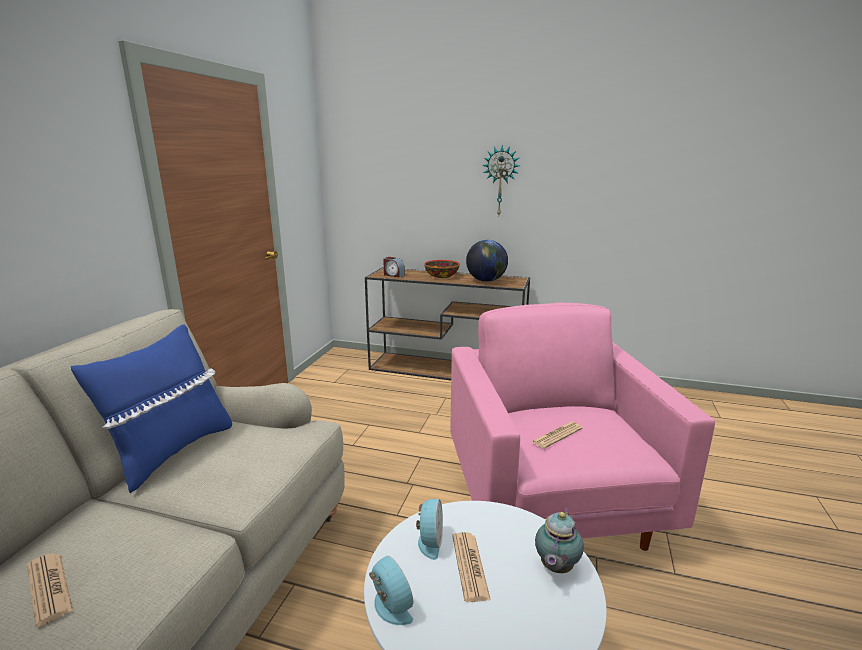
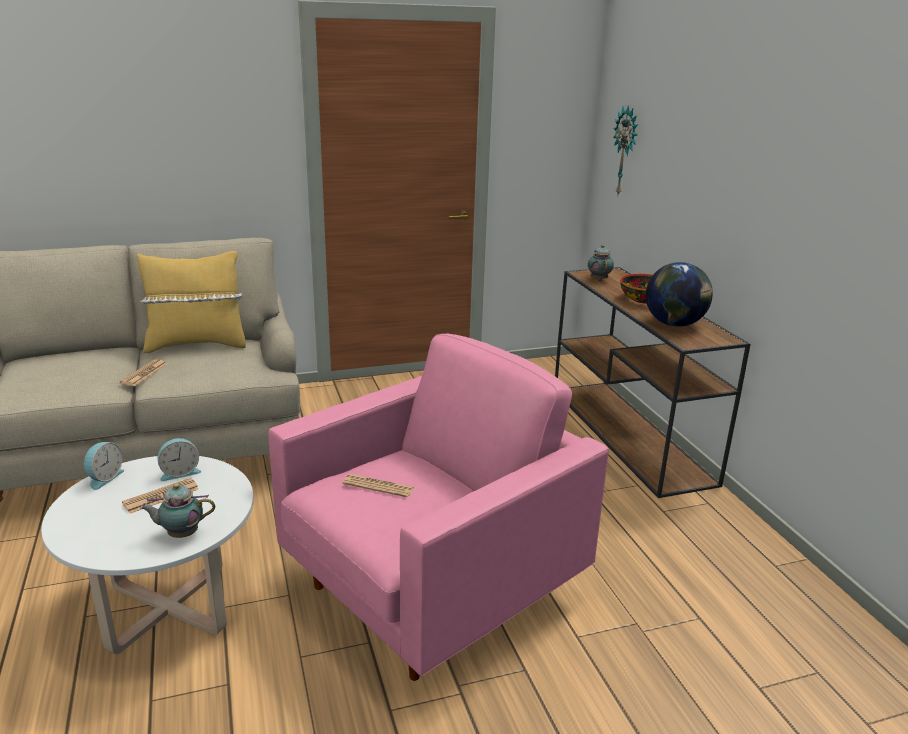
camera: 55 degrees right, 5 degrees up
newspaper [27,553,73,627] -> newspaper moved to [120,359,167,386]
blue pillow [71,324,232,493] -> yellow pillow [137,251,246,353]
alarm clock [383,257,405,277] -> teapot [588,245,614,281]
wall clock [482,145,520,215] -> wall clock moved to [613,105,638,194]

